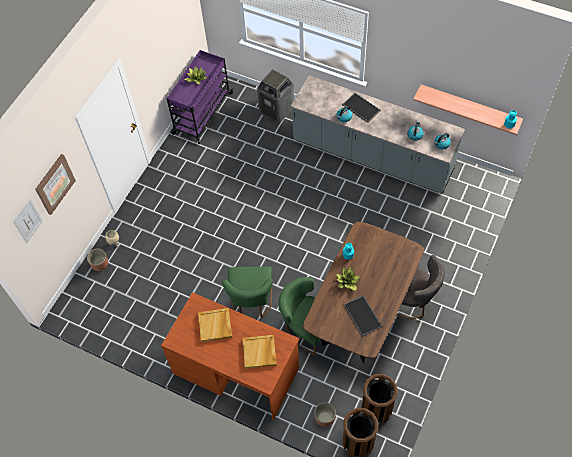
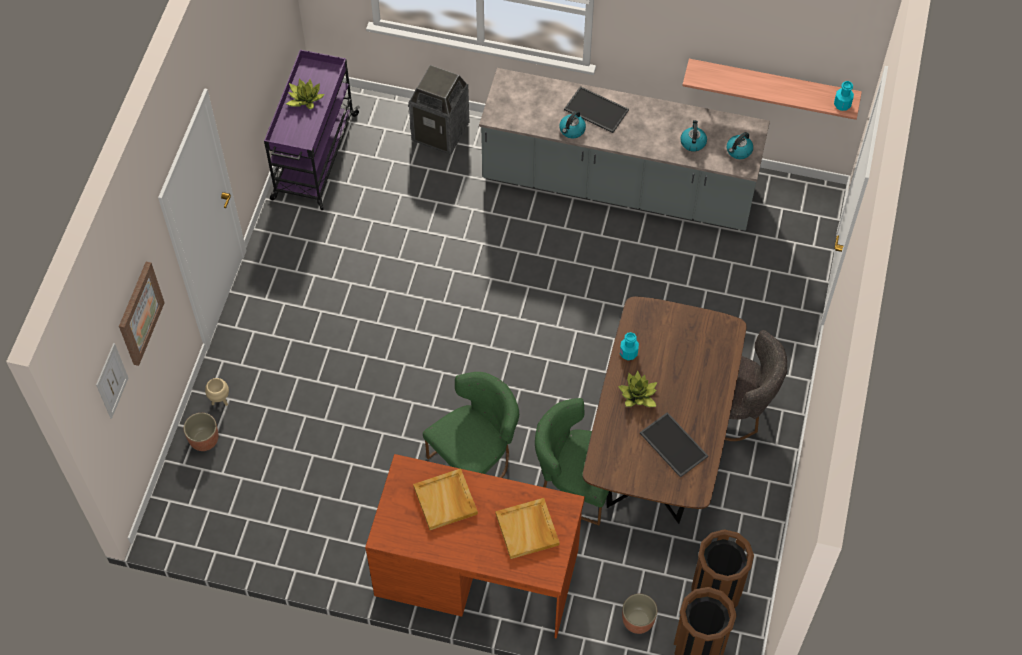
camera: 15 degrees left, 0 degrees up
green chair [222,266,273,318] -> green chair turned 120 degrees counterclockwise [423,372,519,478]

